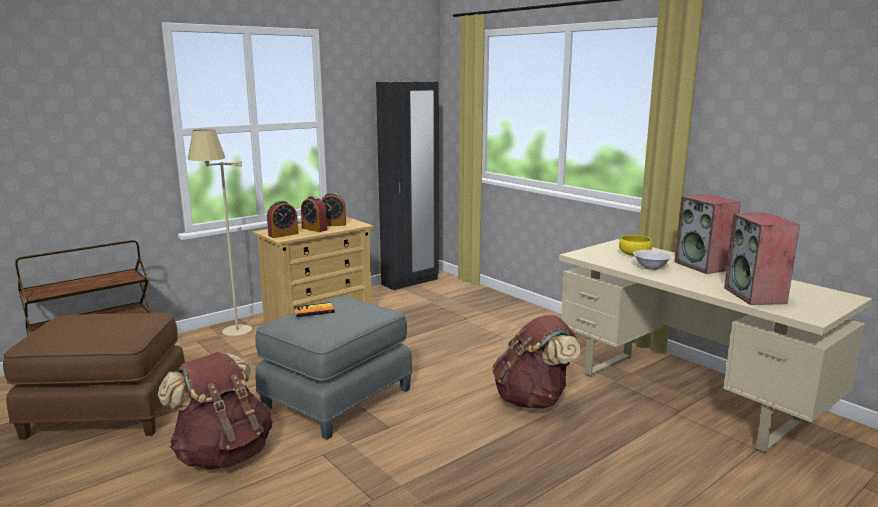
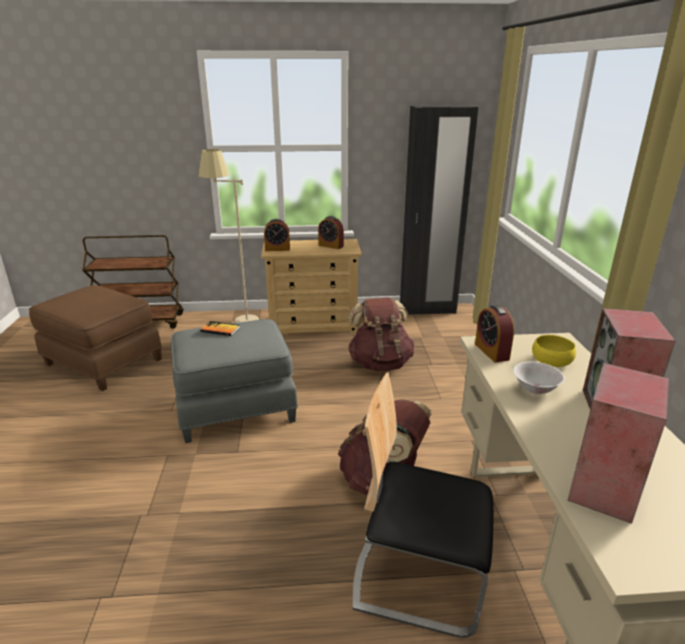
camera: 35 degrees right, 10 degrees up
brown backpack [158,352,272,469] -> brown backpack moved to [348,297,414,371]
alarm clock [301,196,327,232] -> alarm clock moved to [475,305,514,363]
none -> chair [353,373,494,638]

